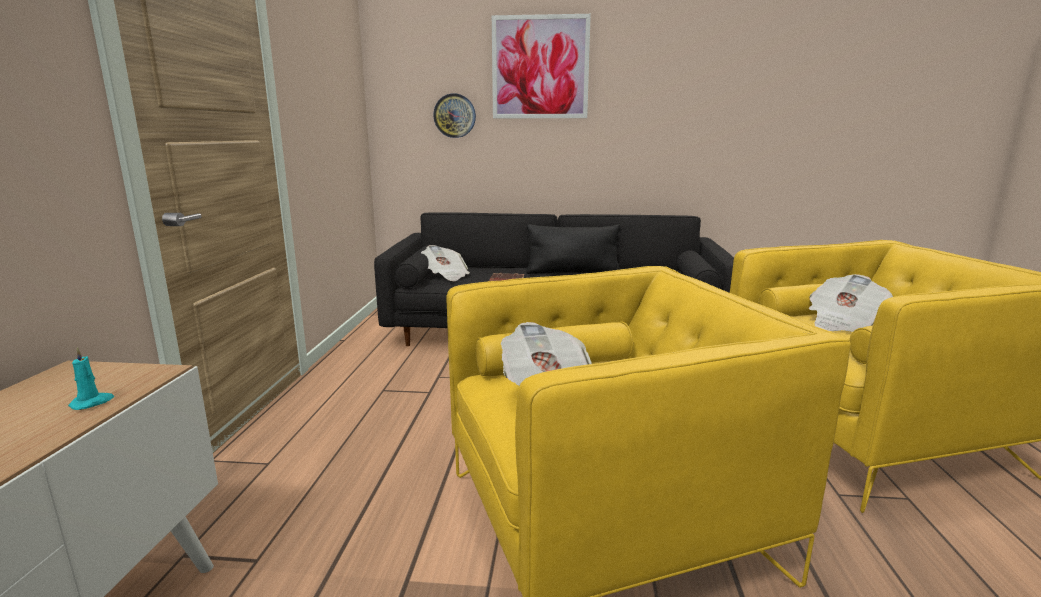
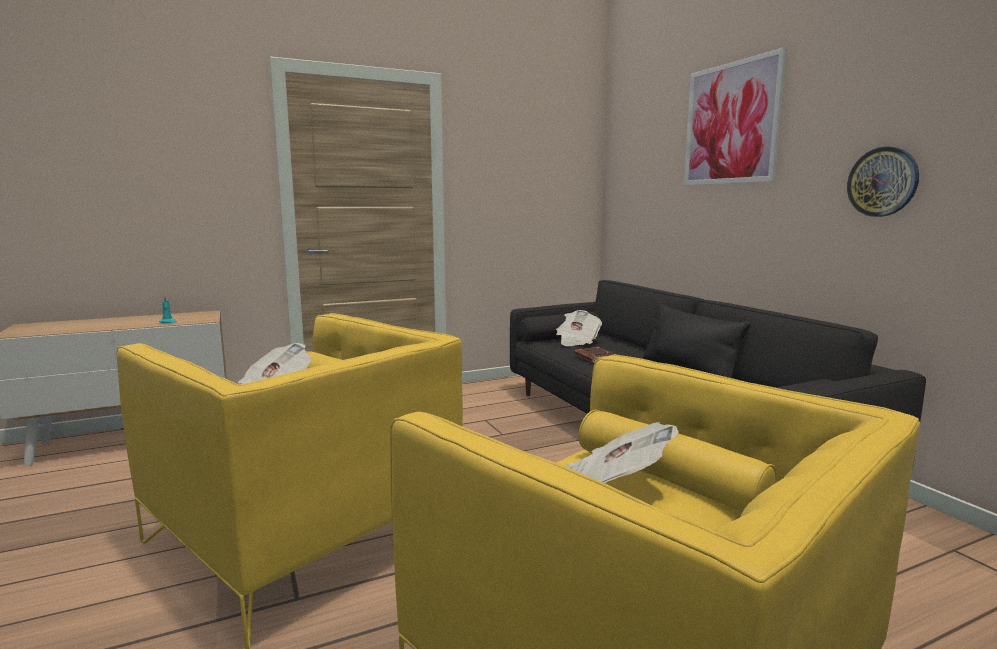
camera: 60 degrees right, 5 degrees down
wall clock [433,93,476,138] -> wall clock moved to [847,146,919,217]

